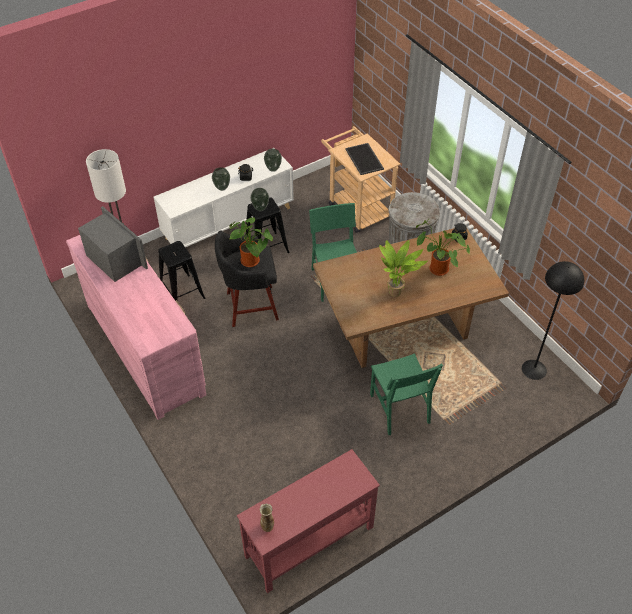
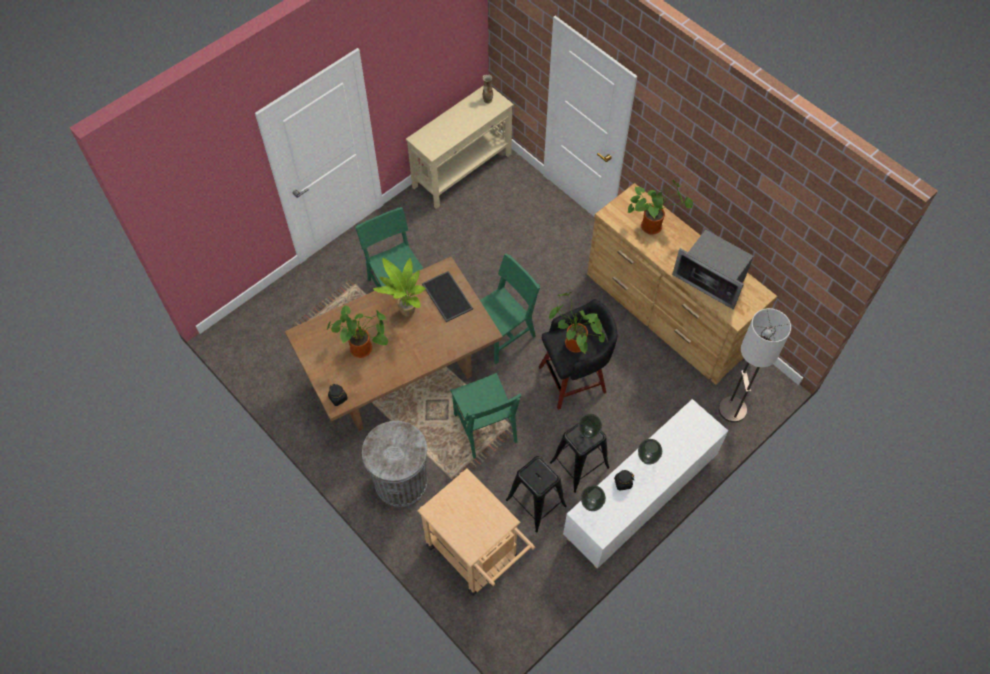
camera: 170 degrees right, 10 degrees up
pink dresser [66,235,206,420] -> brown dresser [587,183,777,385]
black stool [158,241,205,302] -> black stool moved to [506,456,567,532]
red console table [237,449,380,593] -> beige console table [406,85,514,209]
tray [345,143,384,175] -> tray moved to [422,271,473,322]
black floor lamp [522,261,584,380] -> none
none -> green chair [480,253,540,364]
none -> potted plant [628,180,693,234]

